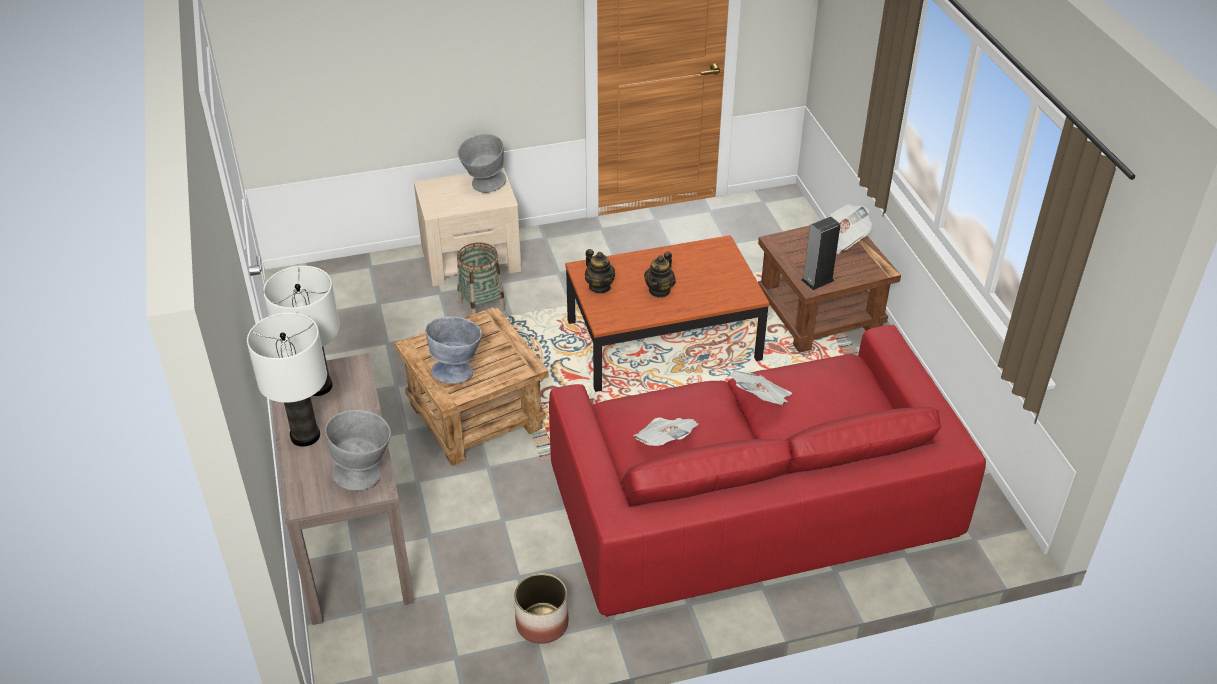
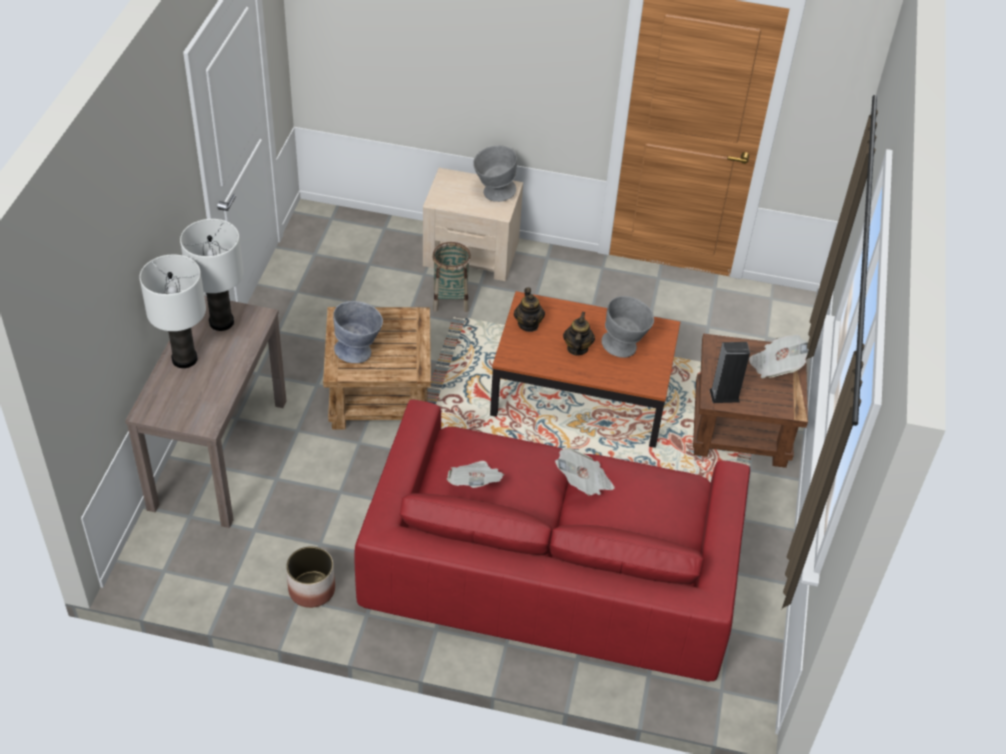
camera: 25 degrees right, 5 degrees up
grey bowl [325,410,391,490] -> grey bowl moved to [601,296,654,358]
teapot [644,252,676,298] -> teapot turned 135 degrees clockwise [563,312,595,356]

